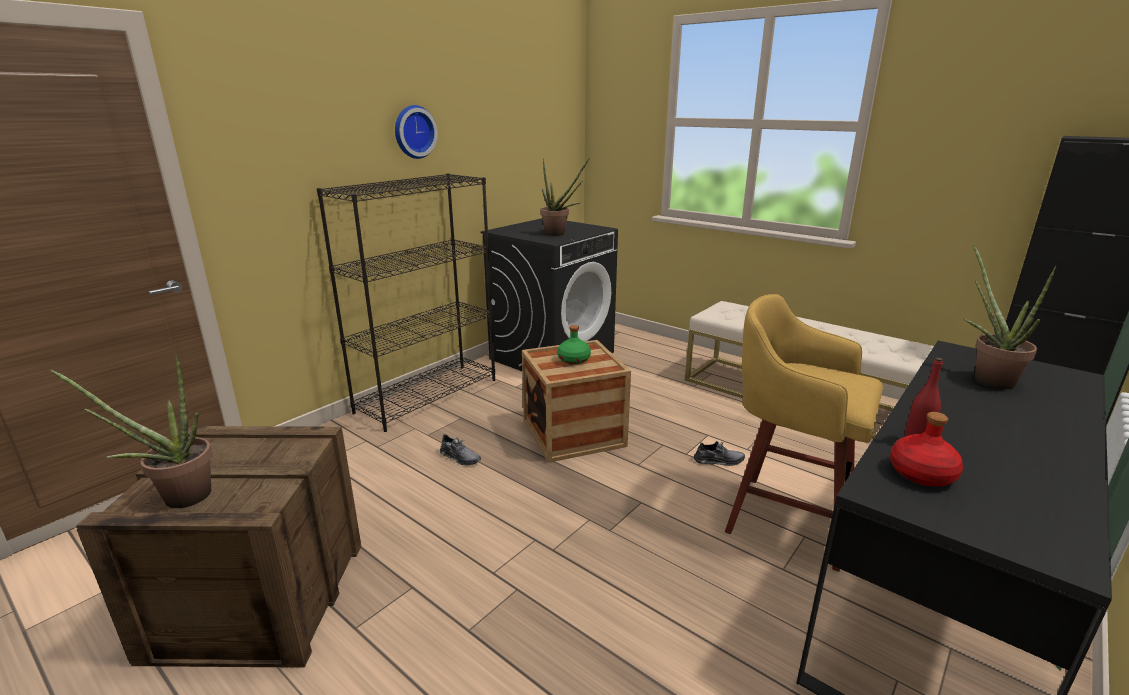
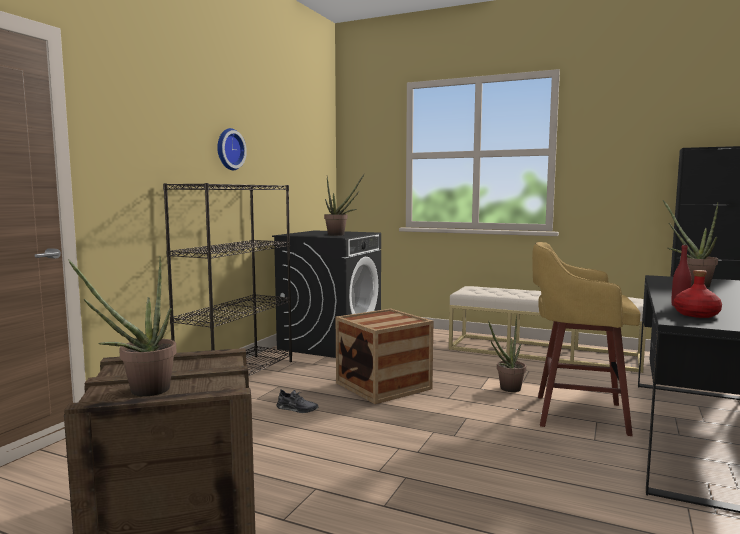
camera: 15 degrees left, 15 degrees down
green bottle [557,325,591,364] -> none
grey shoe [694,441,745,466] -> potted plant [488,316,526,392]

